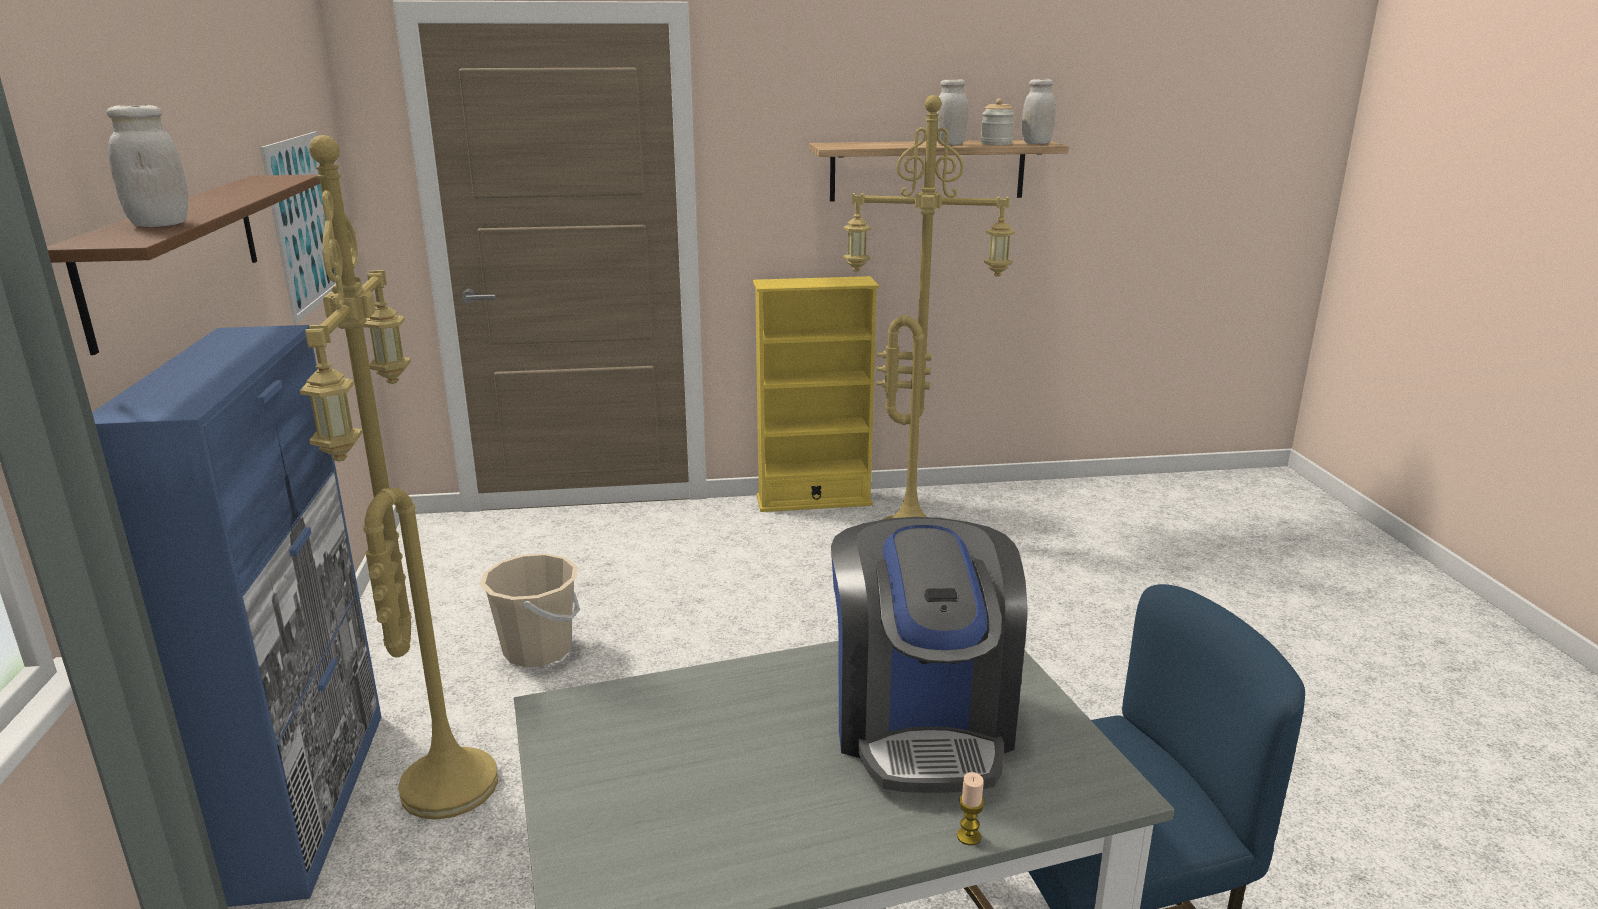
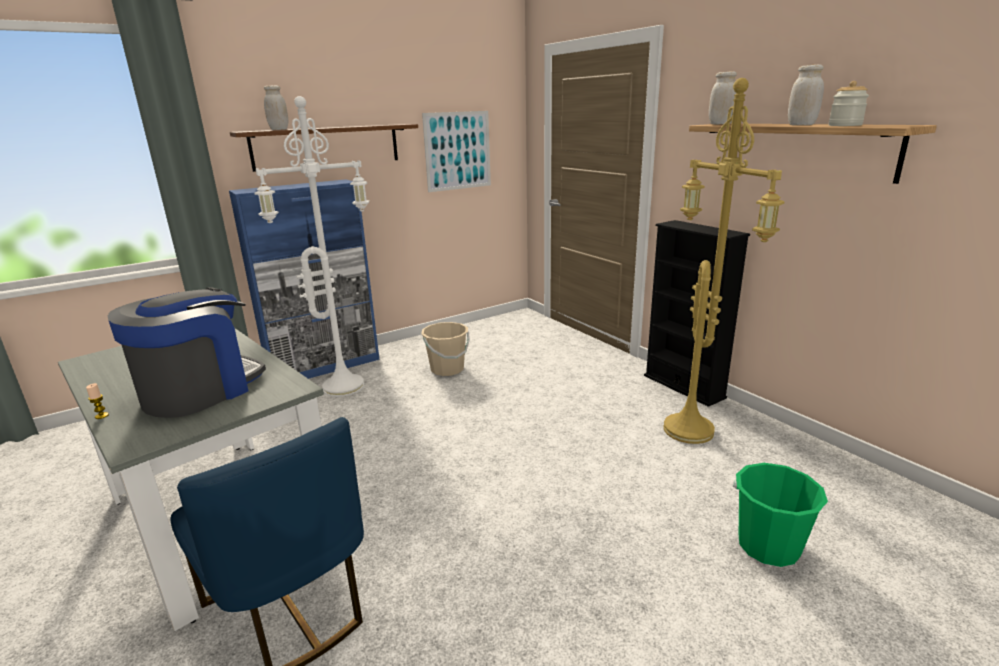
camera: 65 degrees right, 0 degrees up
yellow floor lamp [300,135,498,820] -> white floor lamp [254,96,370,397]
yellow bookcase [753,276,879,512] -> black bookcase [644,220,750,407]
coffee machine [831,517,1027,793] -> coffee machine turned 150 degrees clockwise [108,287,266,418]
white jar [1022,79,1056,144] -> white jar moved to [709,71,737,124]
none -> green bucket [732,463,828,567]

